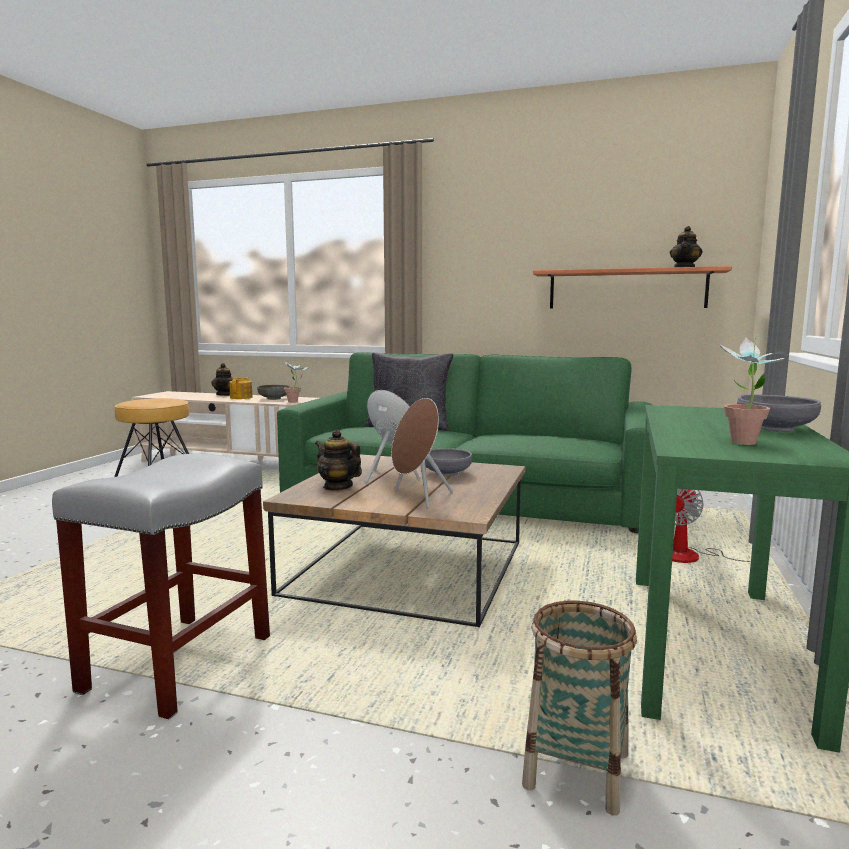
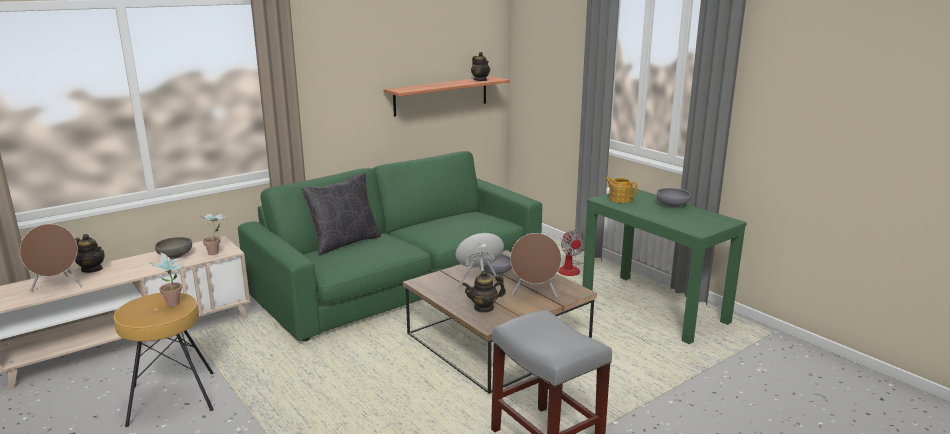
camera: 55 degrees left, 10 degrees up
teapot [229,377,252,399] -> teapot moved to [605,177,637,203]
basket [522,601,637,815] -> none
potted plant [718,337,789,445] -> potted plant moved to [150,252,184,306]
none -> brown speaker [20,224,82,292]

